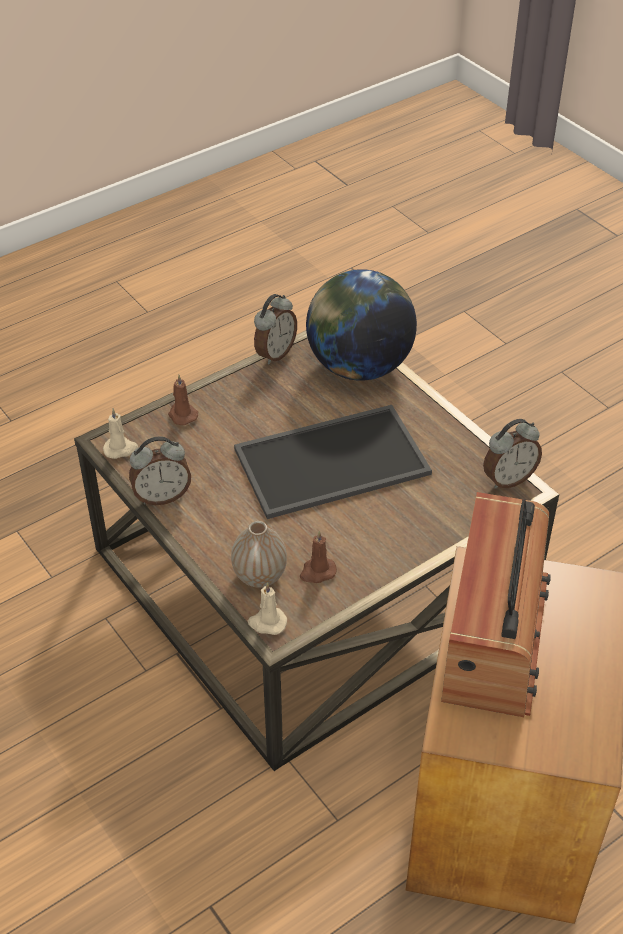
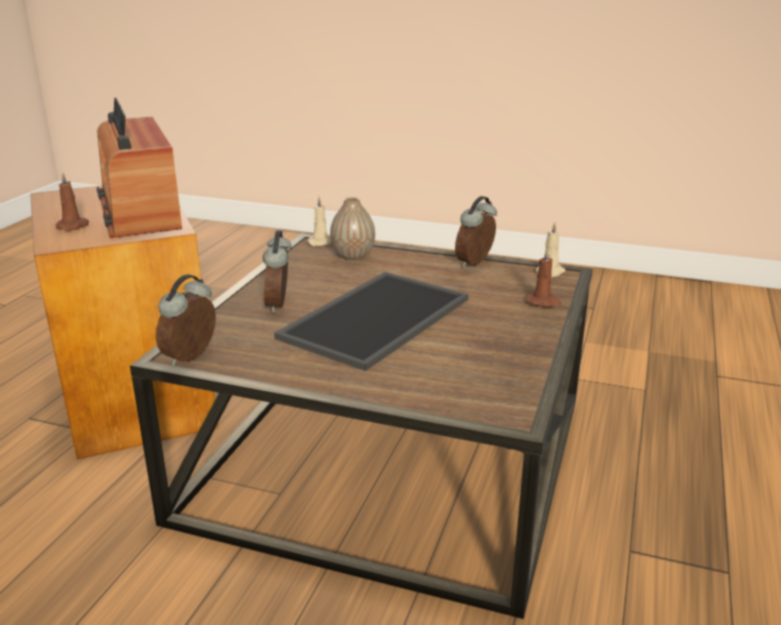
camera: 145 degrees right, 20 degrees down
alarm clock [254,294,297,364] -> alarm clock moved to [263,230,292,313]
brown candle [300,531,337,583] -> brown candle moved to [56,172,89,231]
globe [306,269,417,381] -> none

